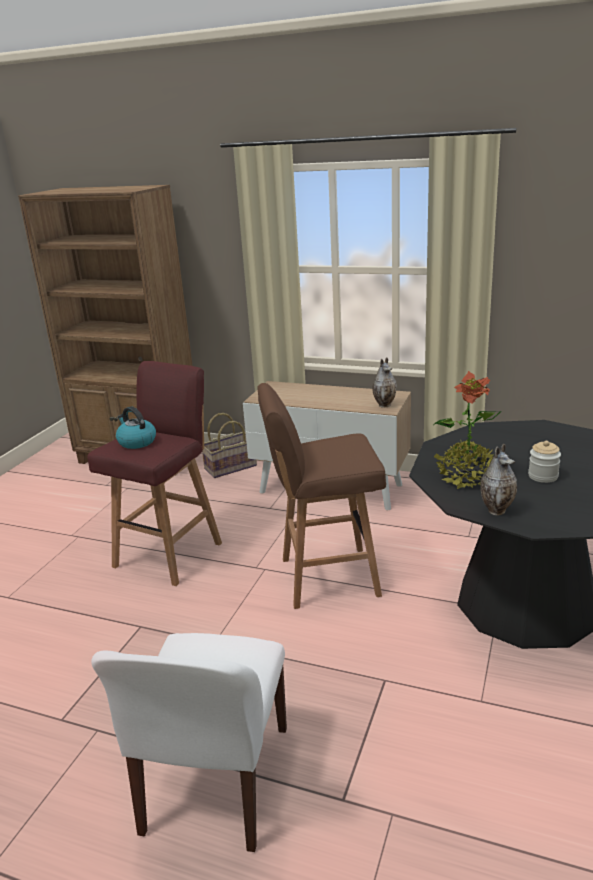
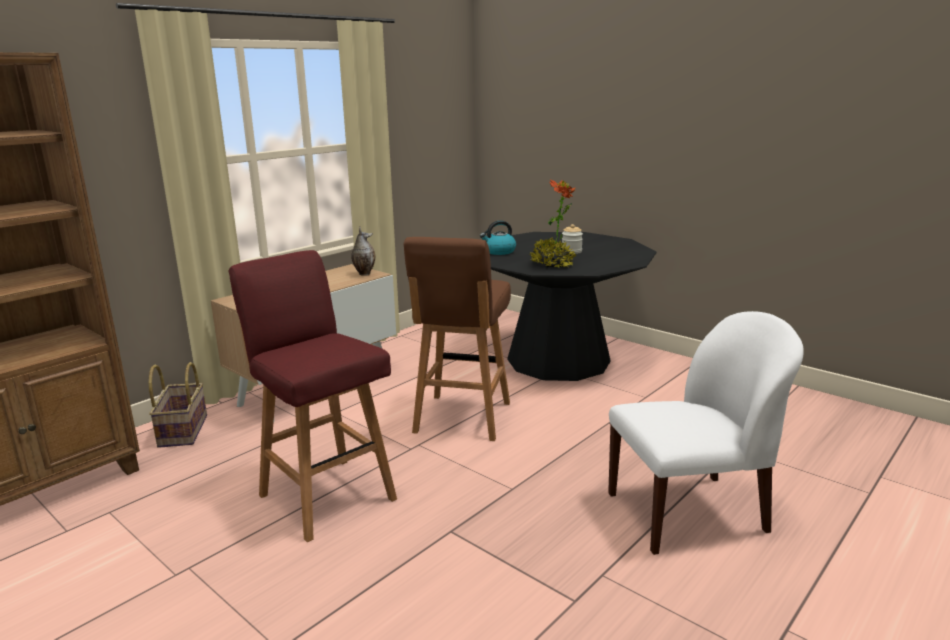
camera: 70 degrees left, 5 degrees down
white chair [91,633,287,852] -> white chair turned 45 degrees counterclockwise [608,311,804,555]
kettle [116,406,156,449] -> kettle moved to [480,220,516,255]
vase [480,444,517,516] -> none

